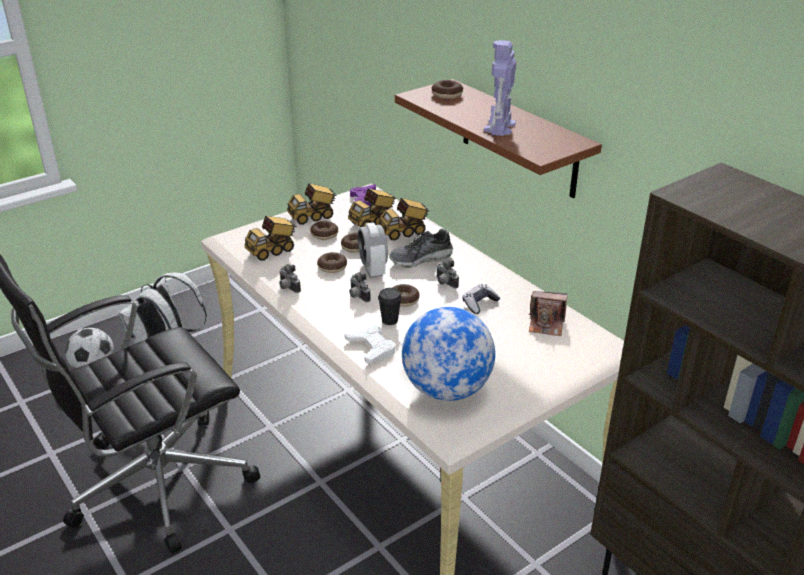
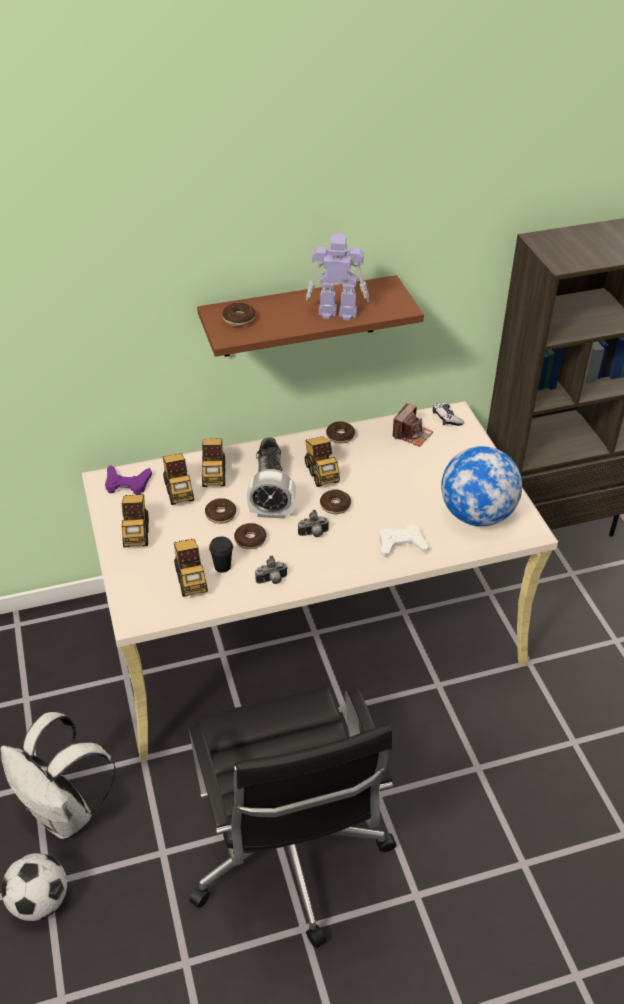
camera: 70 degrees left, 10 degrees up
donut [310,221,338,240] -> donut moved to [326,422,355,444]
black cup [378,288,402,325] -> black cup moved to [209,536,233,573]
camera [436,259,459,288] -> toy truck [305,437,340,487]
game controller [462,284,500,314] -> game controller moved to [433,403,464,426]
toy robot [484,40,516,136] -> toy robot turned 150 degrees clockwise [306,233,369,321]

